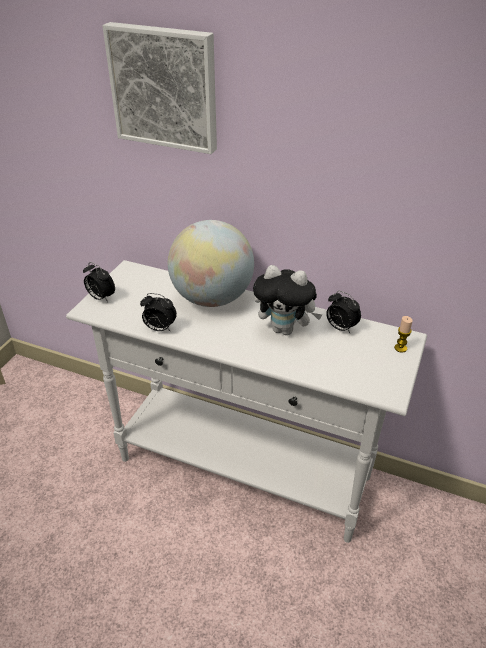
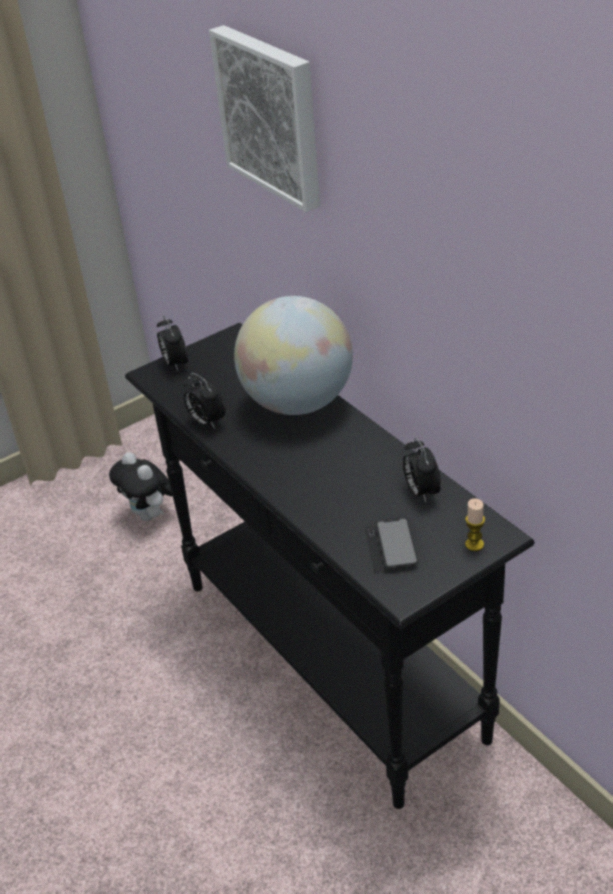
camera: 35 degrees right, 0 degrees up
white console table [66,260,427,543] -> black console table [125,323,535,809]
plush toy [253,265,322,335] -> plush toy moved to [109,452,173,521]
none -> phone [365,517,418,573]

